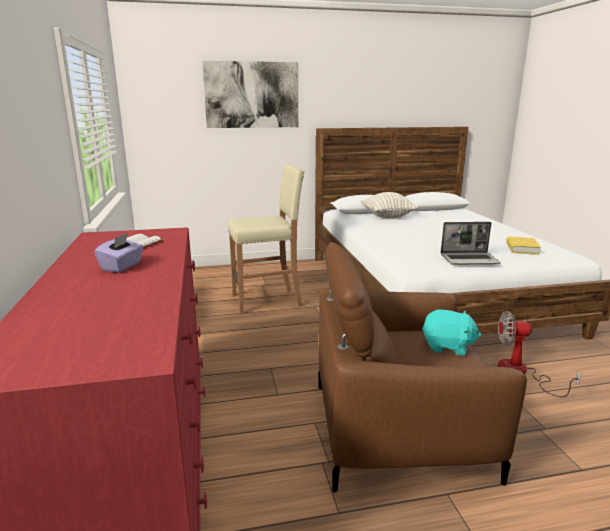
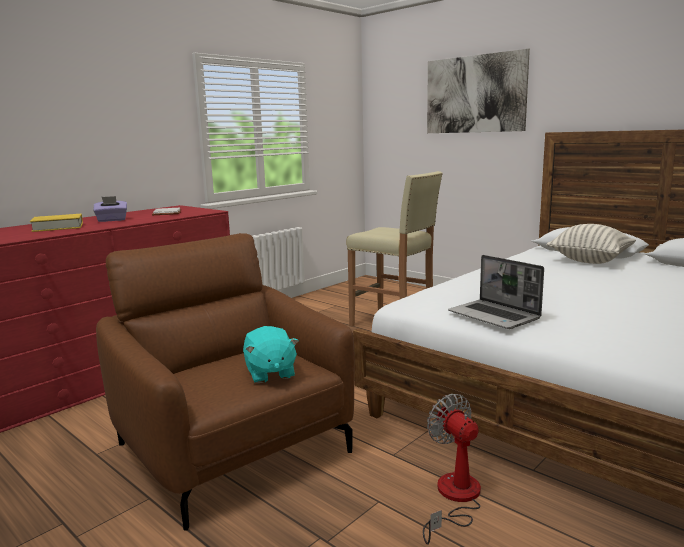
camera: 55 degrees right, 5 degrees down
yellow book [506,237,541,255] -> yellow book moved to [30,214,83,232]

